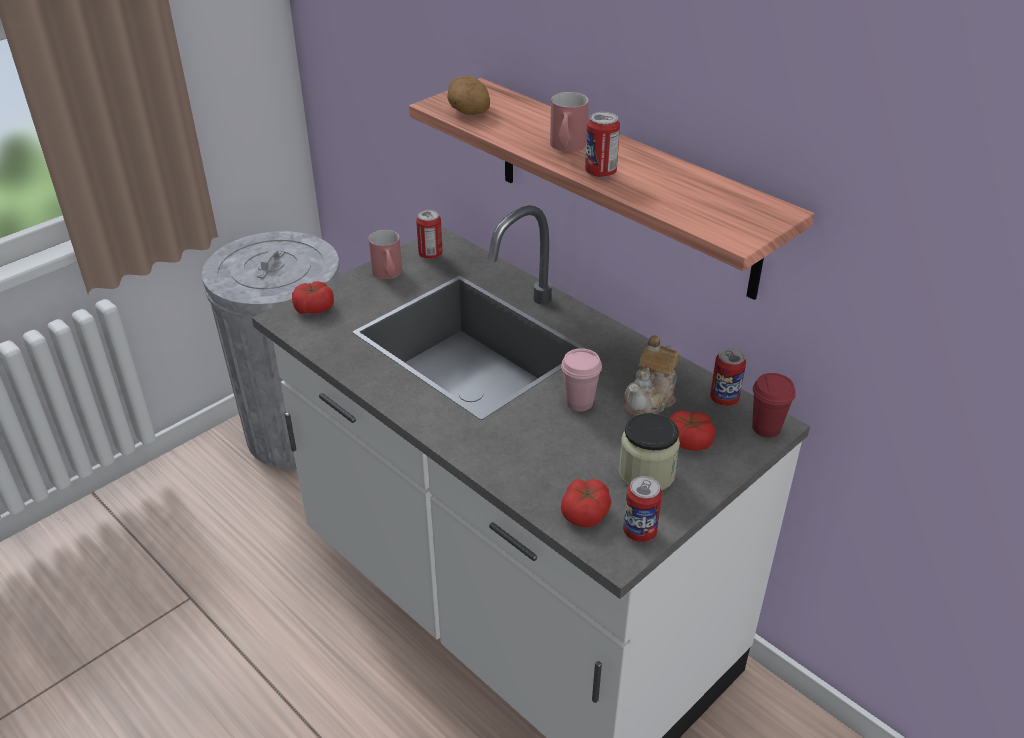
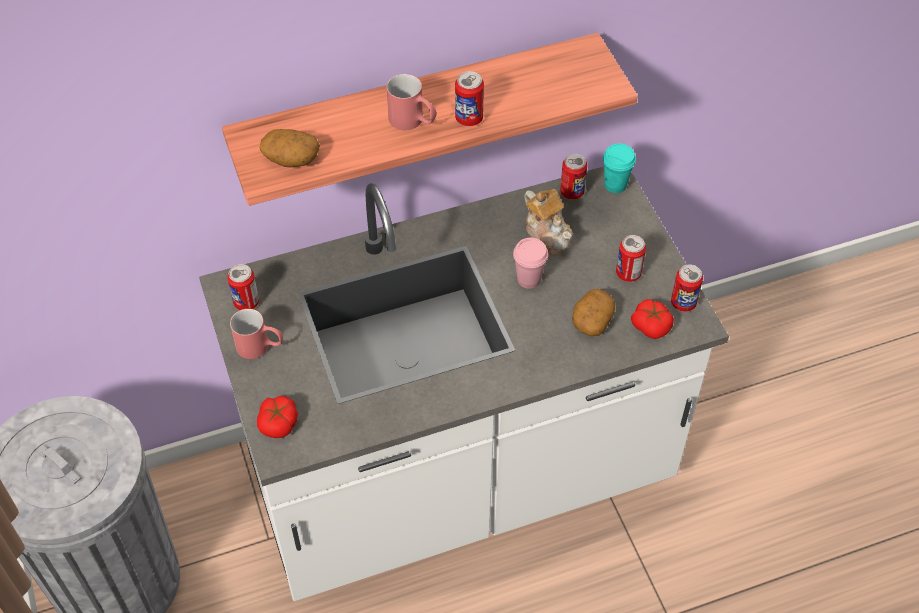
camera: 65 degrees left, 15 degrees up
jar [619,413,680,490] -> can [616,235,646,282]
tomato [669,411,715,451] -> none
red cup [752,373,796,438] -> turquoise cup [603,143,636,193]
none -> potato [572,289,615,336]

